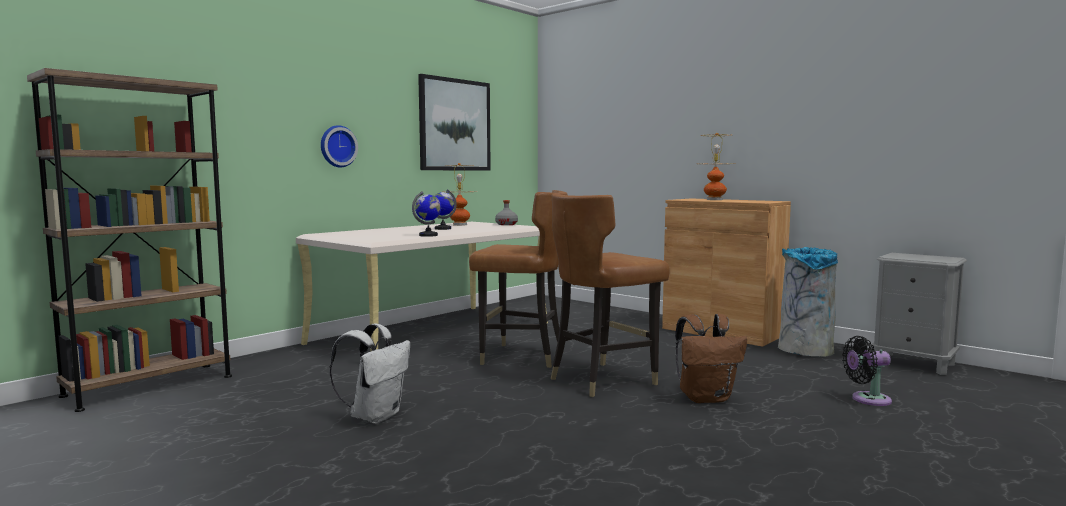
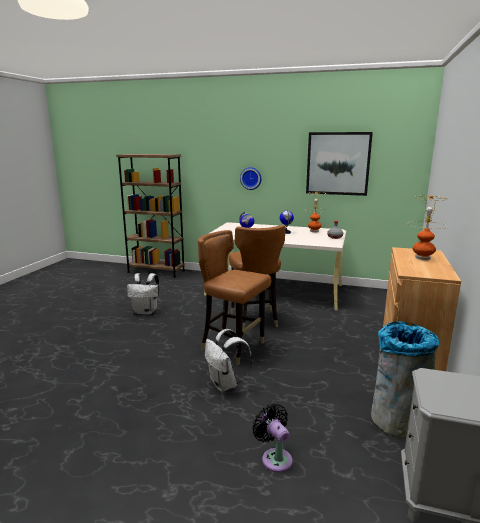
camera: 65 degrees right, 10 degrees up
brown backpack [675,314,747,403] -> white backpack [205,329,252,392]

